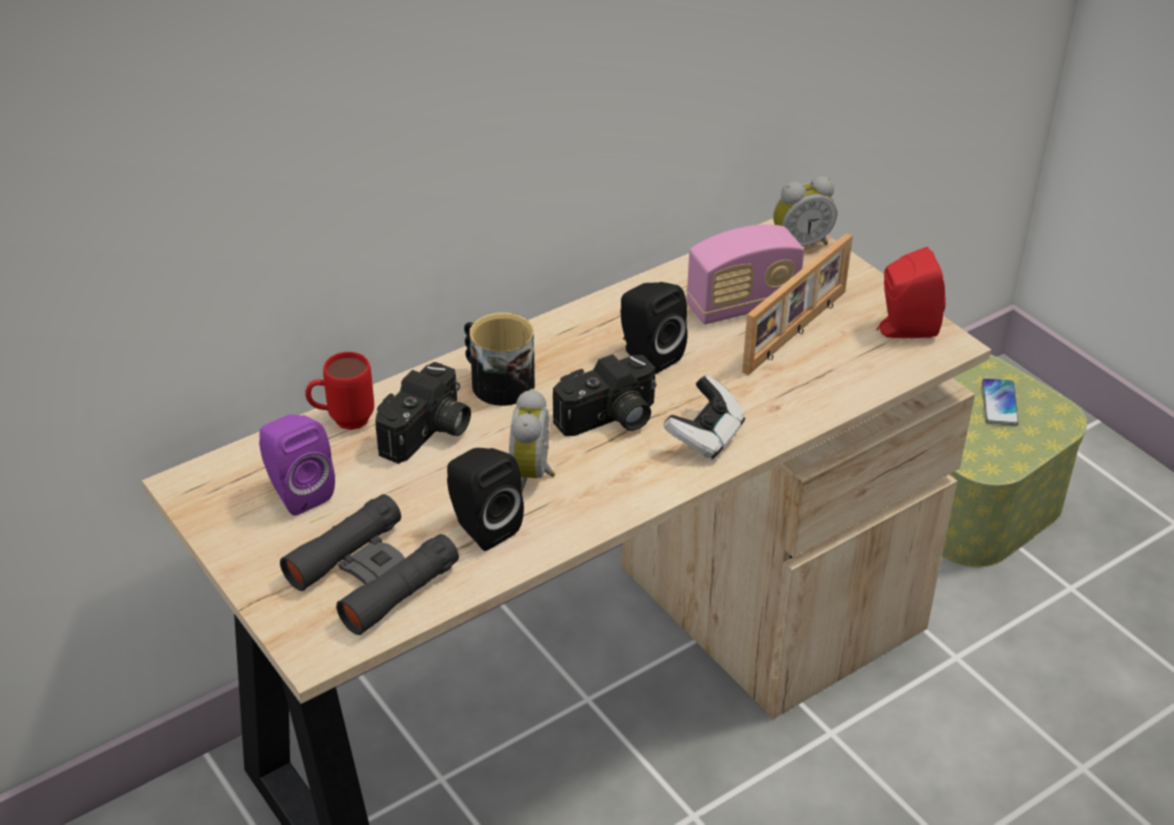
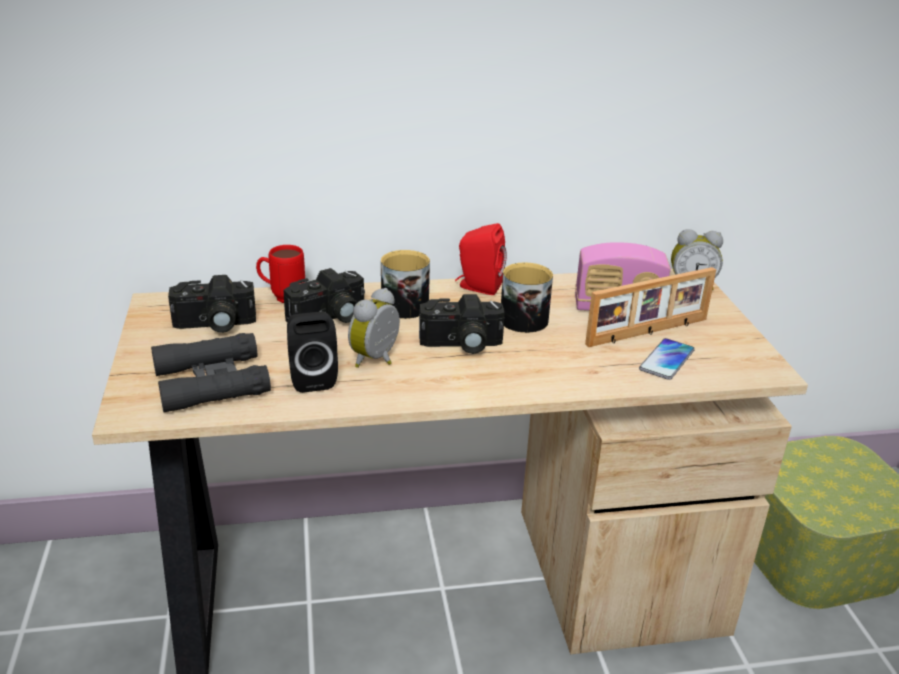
camera: 25 degrees right, 10 degrees down
purple speaker [259,414,335,516] -> camera [168,275,256,333]
black speaker [621,282,688,374] -> mug [501,262,553,333]
game controller [664,375,745,460] -> none
red speaker [876,247,946,338] -> red speaker moved to [455,223,507,295]
phone [982,378,1019,425] -> phone moved to [639,338,695,380]

